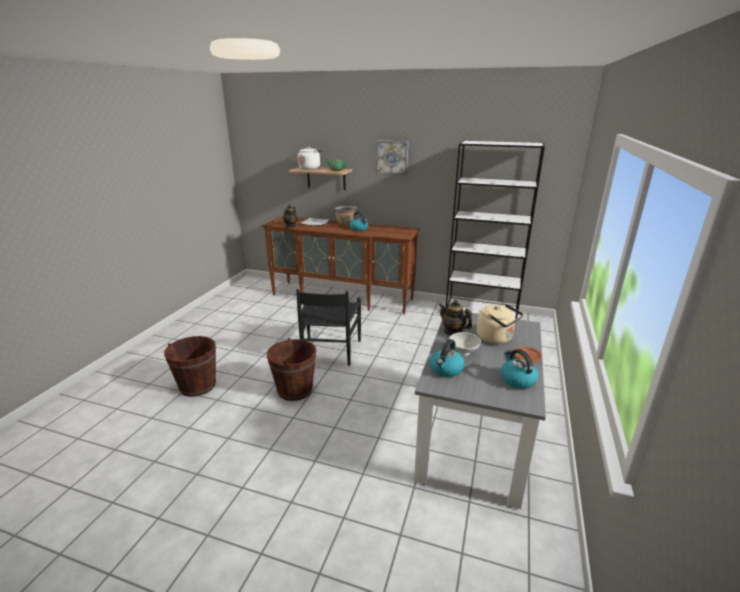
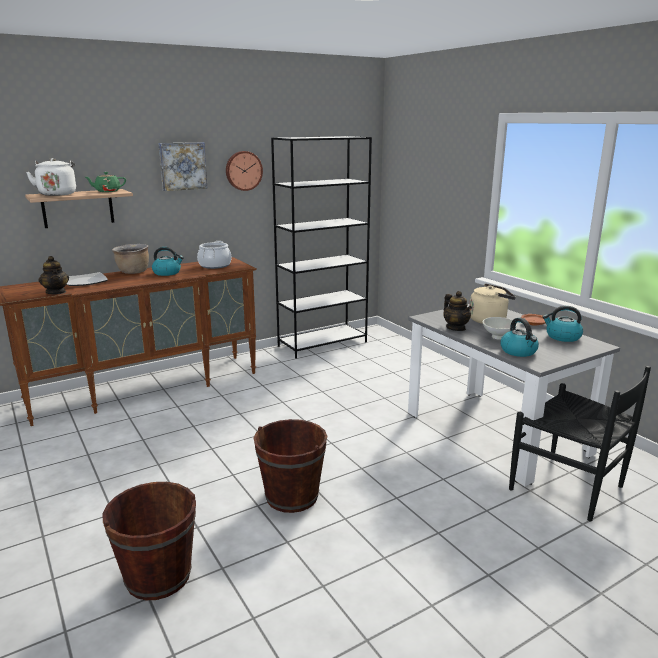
camera: 50 degrees left, 5 degrees down
black chair [296,289,361,366] -> black chair moved to [509,366,651,521]
teapot [439,300,472,335] -> teapot turned 105 degrees counterclockwise [443,291,472,331]
none -> cooking pot [197,241,231,269]
none -> wall clock [226,151,263,191]

